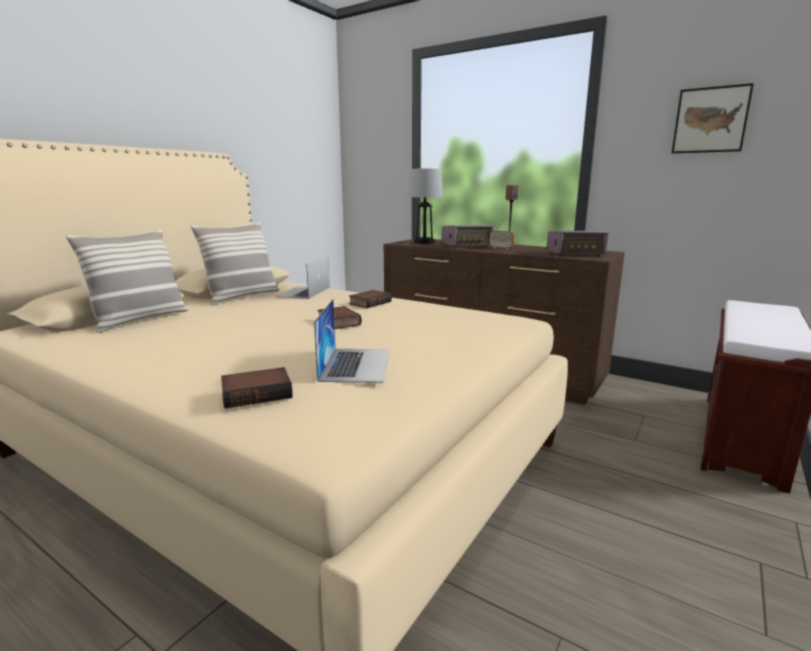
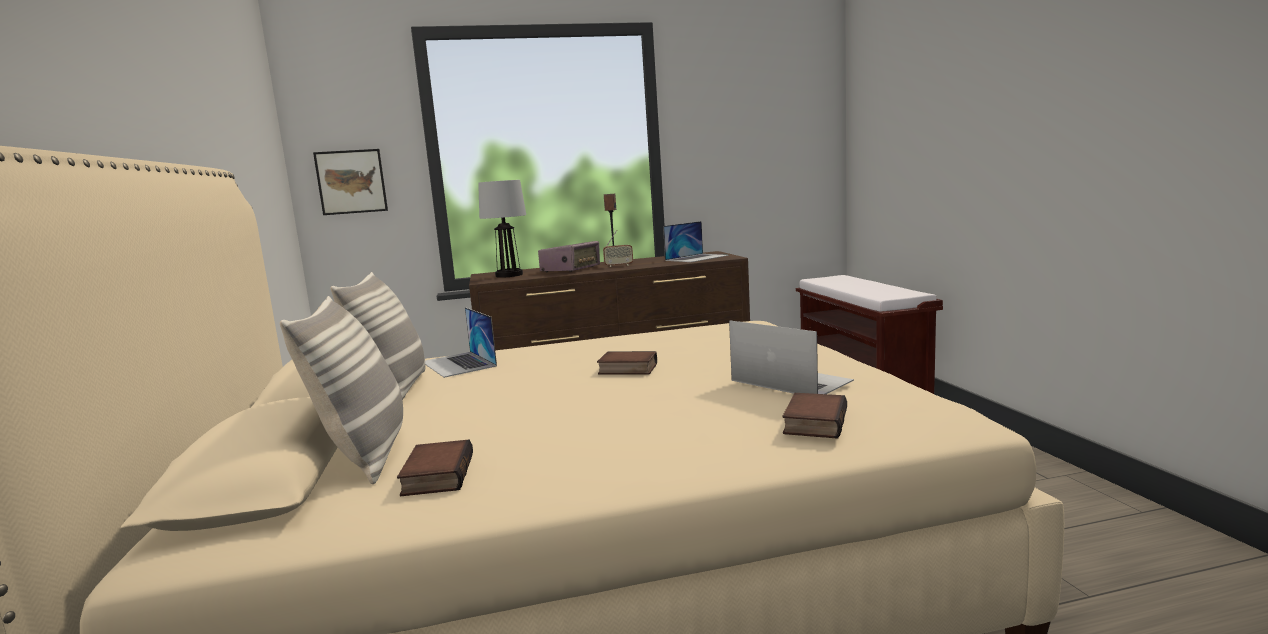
camera: 45 degrees left, 5 degrees down
book [349,290,392,308] -> book moved to [397,440,473,496]
radio [546,230,609,255] -> laptop [663,221,729,262]
picture [672,83,754,153] -> picture moved to [313,149,388,215]

